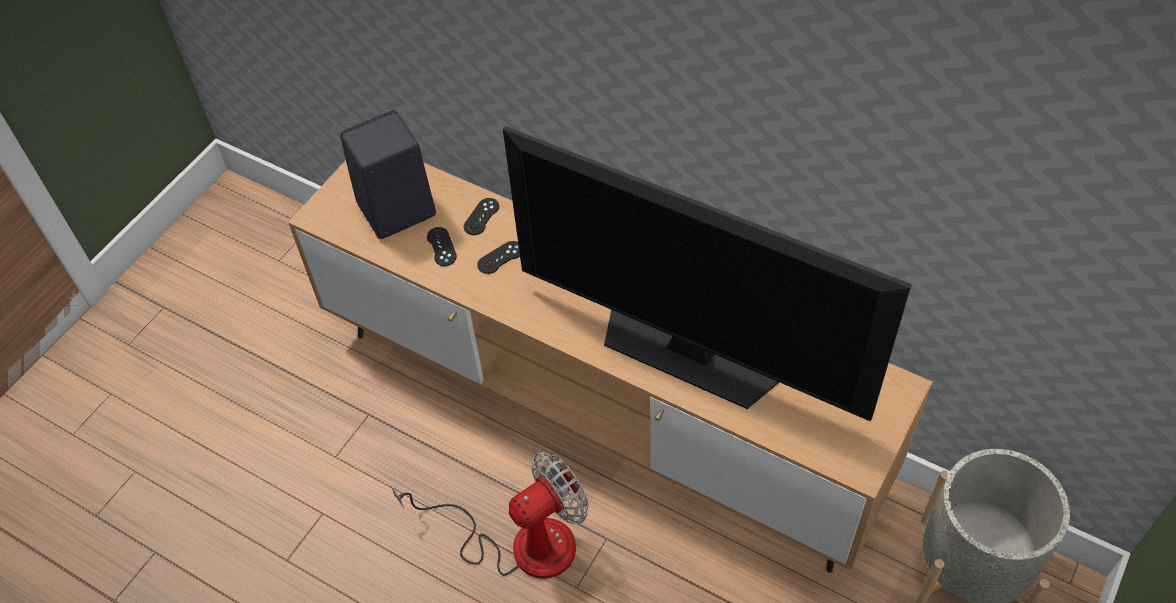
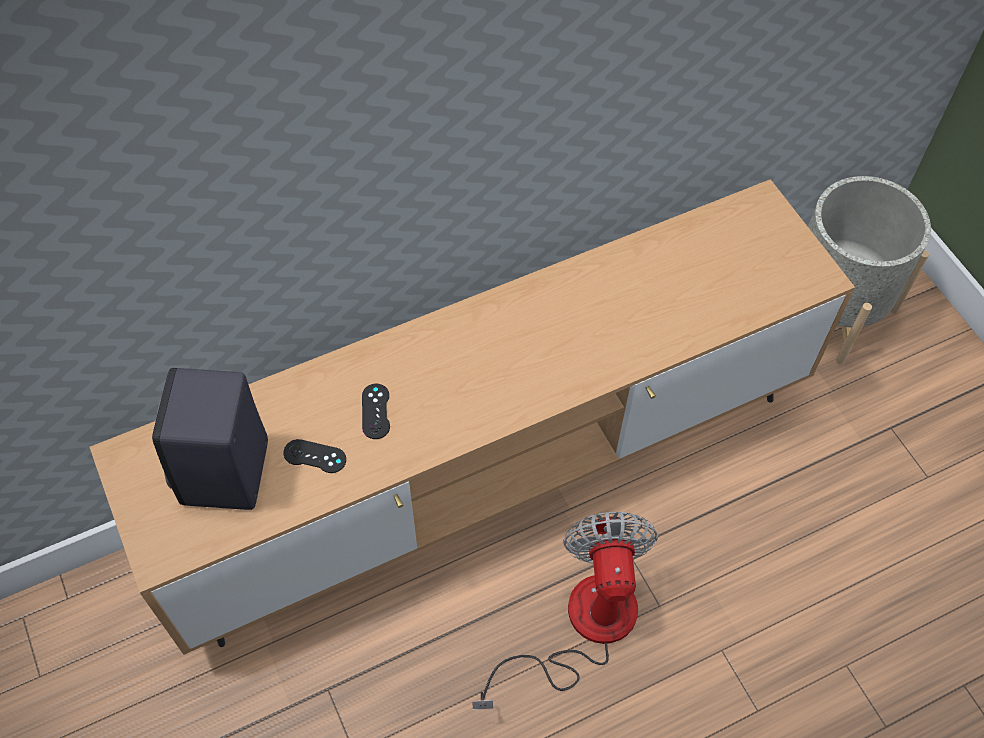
camera: 60 degrees left, 5 degrees up
black game controller [463,198,499,235] -> none
television [503,126,912,422] -> none

